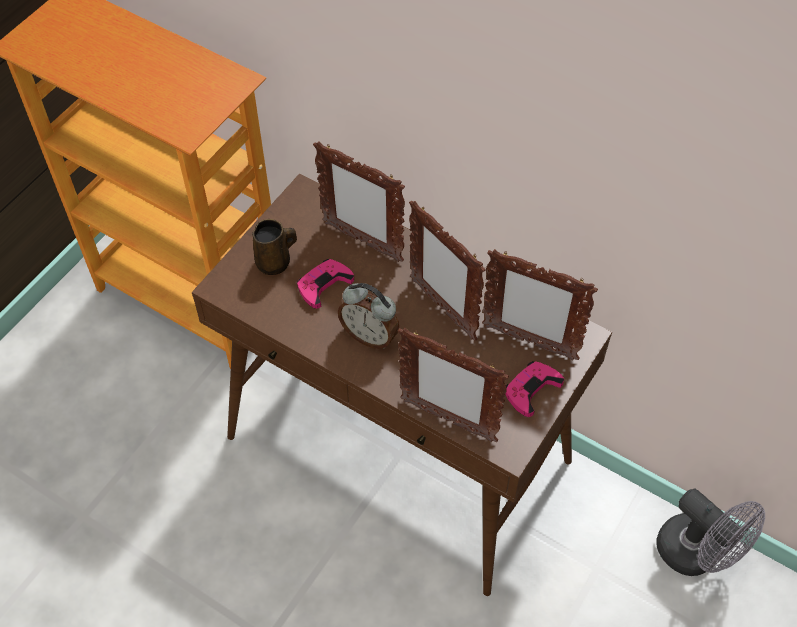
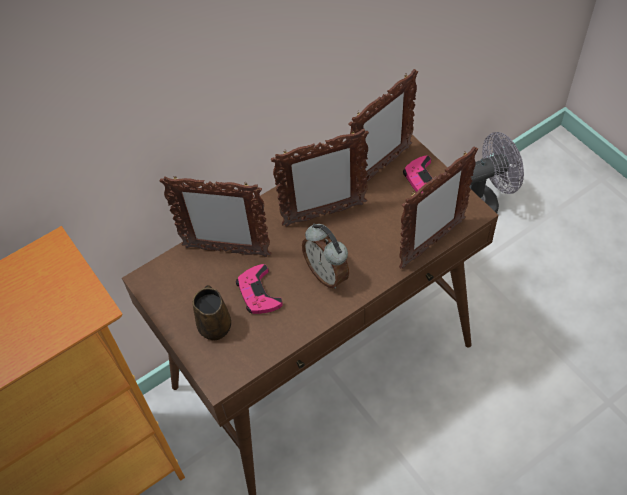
camera: 65 degrees left, 0 degrees up
picture frame [313,141,405,262] -> picture frame turned 45 degrees clockwise [160,176,271,257]
alarm clock [338,283,399,349] -> alarm clock turned 90 degrees clockwise [302,224,349,289]

